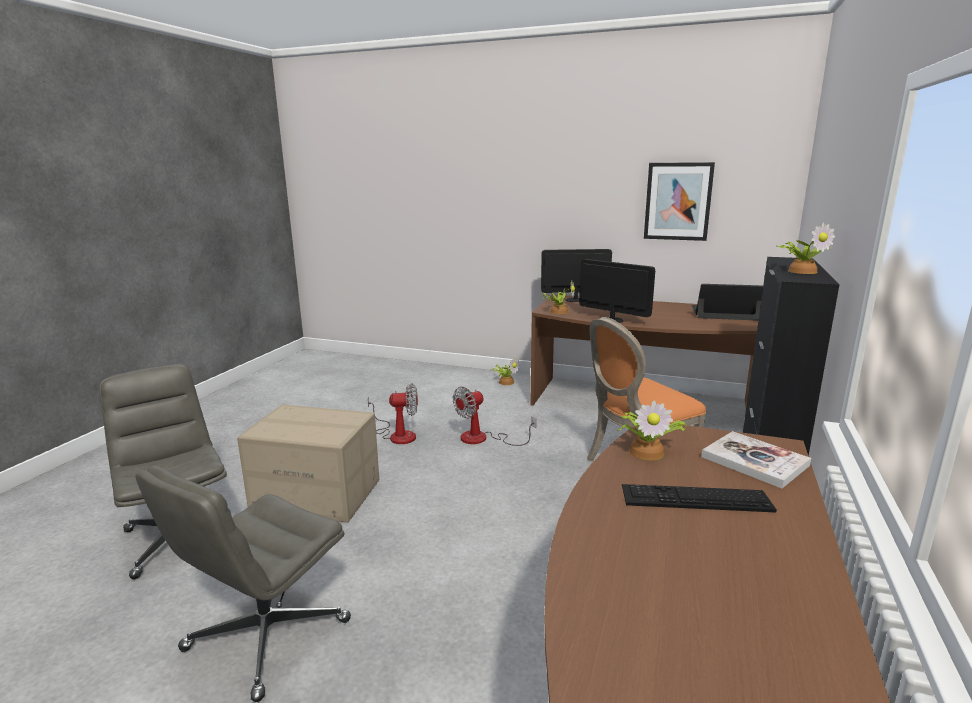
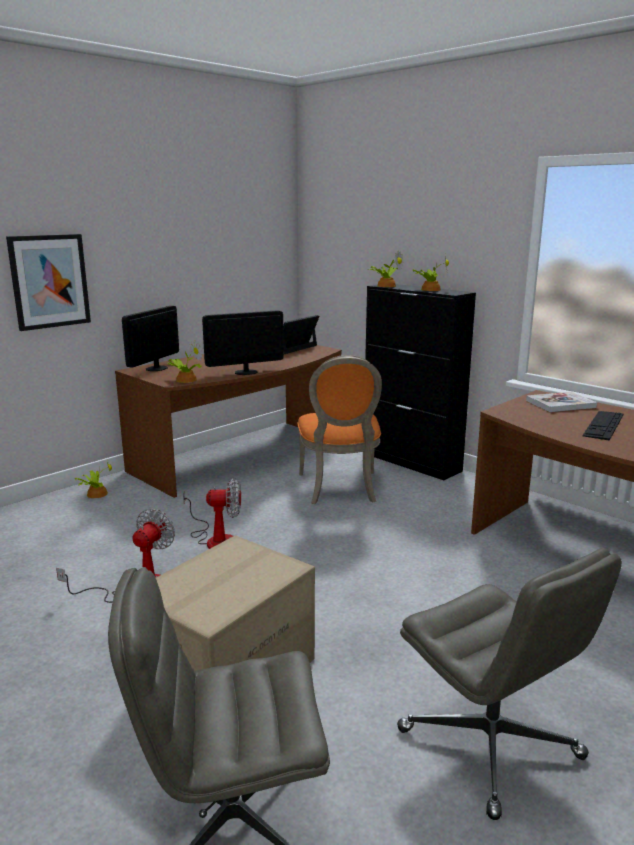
camera: 65 degrees left, 0 degrees up
fan [453,387,536,446] -> fan turned 75 degrees counterclockwise [183,478,241,549]
potted plant [617,401,687,460] -> potted plant moved to [368,251,403,287]
picture [644,162,715,241] -> picture moved to [6,234,91,331]

